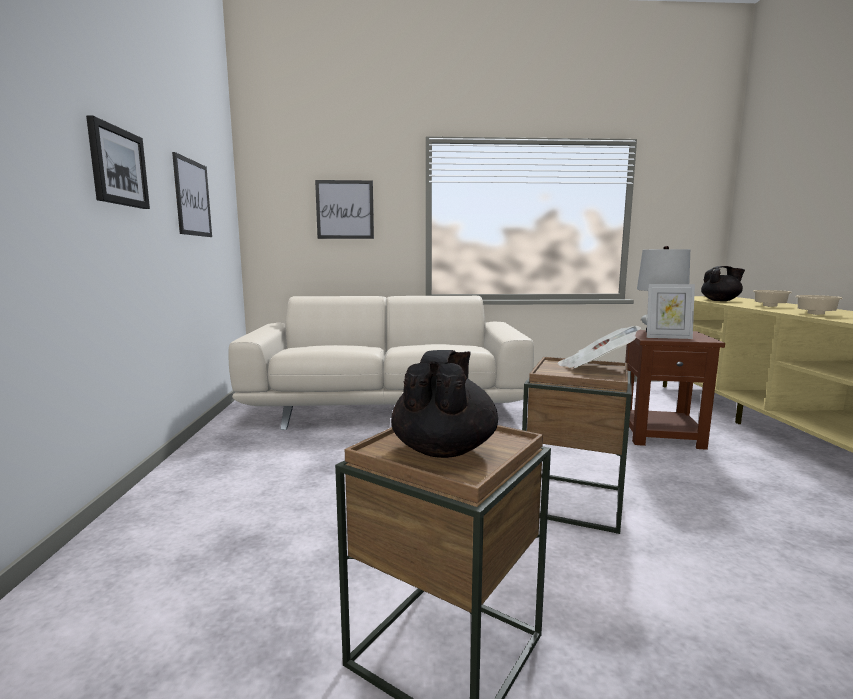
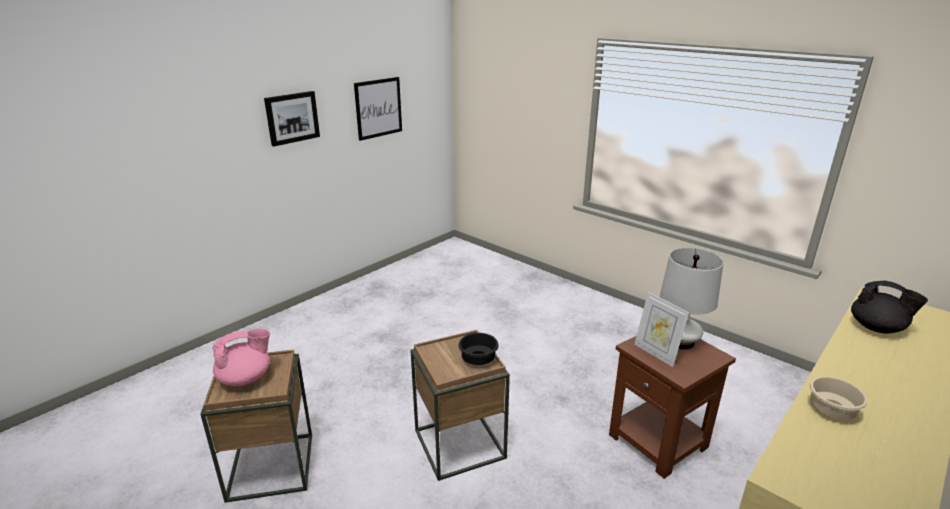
camera: 45 degrees right, 15 degrees up
beige sofa [229,296,534,430] -> none
picture [315,180,374,239] -> none
black teapot [391,350,498,458] -> pink teapot [212,329,270,386]
newspaper [557,326,642,369] -> black bowl [458,333,499,365]
beige bowl [753,290,791,307] -> none

